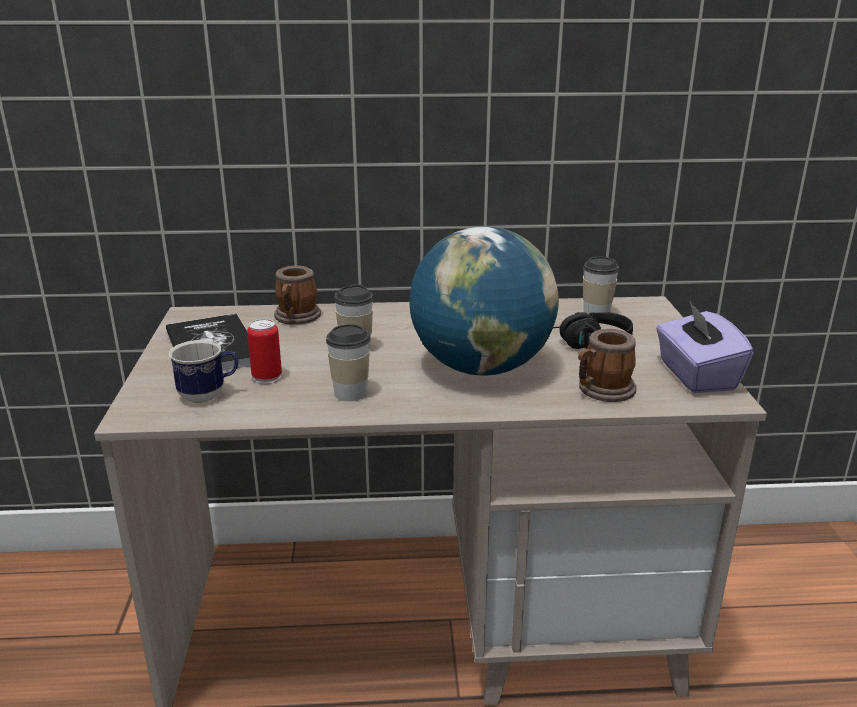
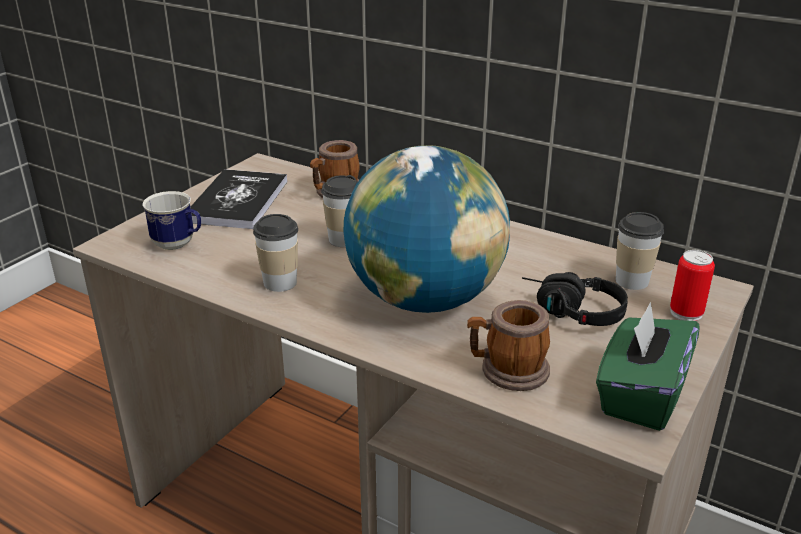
camera: 35 degrees right, 5 degrees up
can [247,319,282,384] -> can moved to [670,250,715,321]
purple tissue box [656,302,754,393] -> green tissue box [596,302,700,431]

